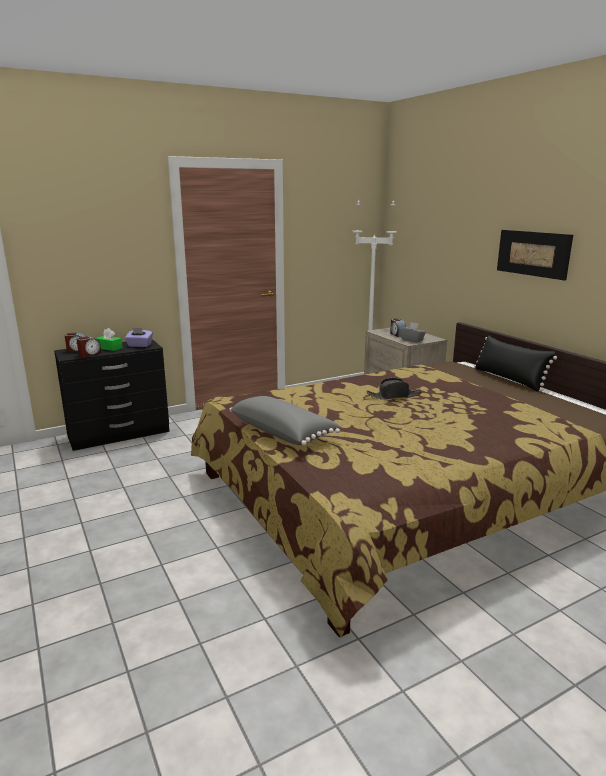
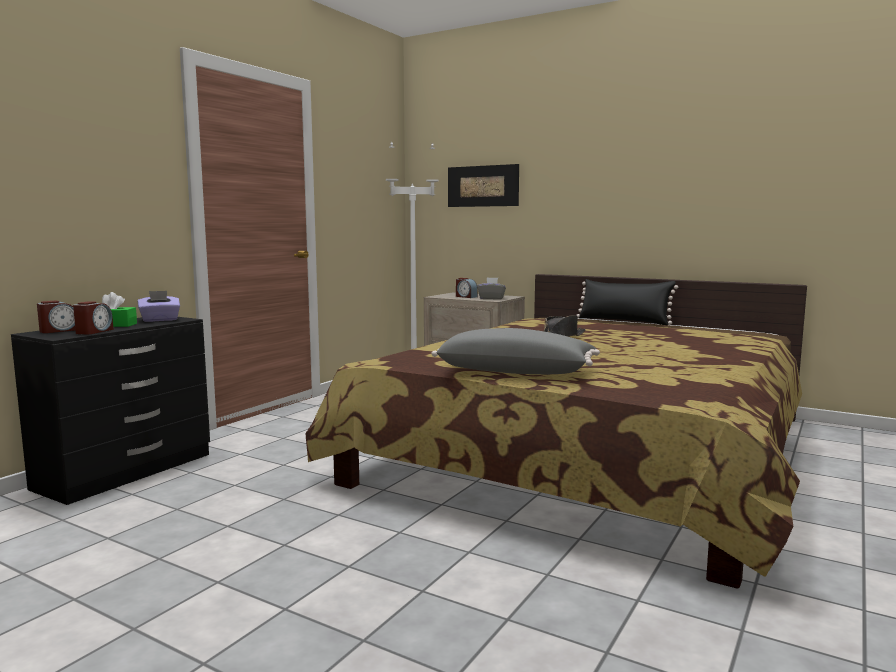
camera: 30 degrees left, 10 degrees down
picture [497,230,573,281] -> picture moved to [448,164,519,207]

